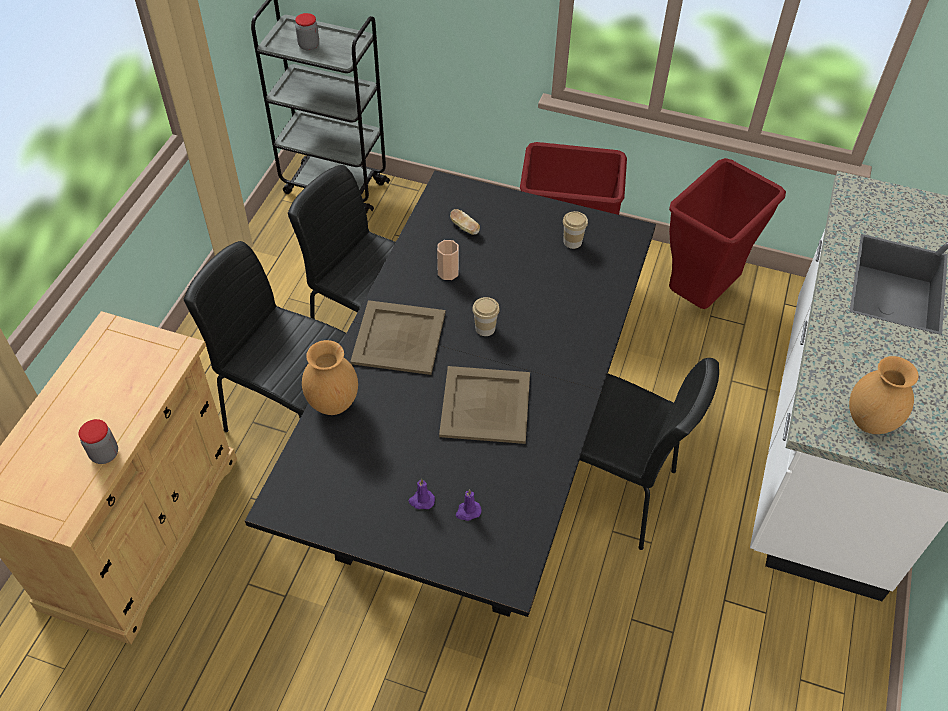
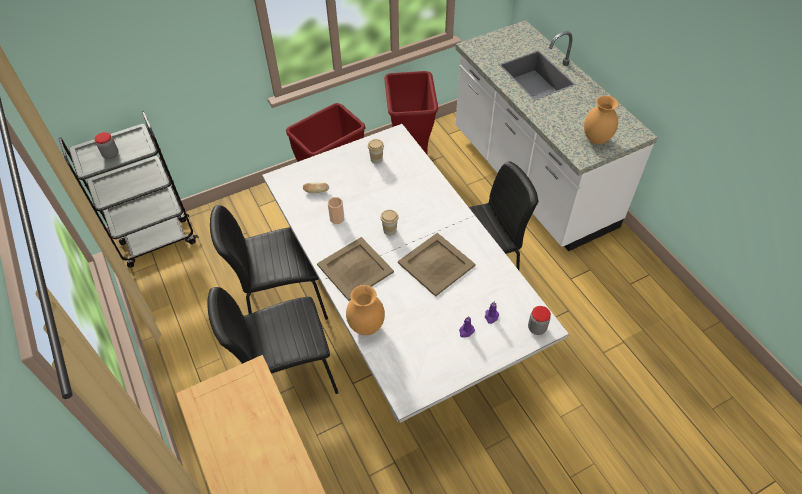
camera: 45 degrees left, 0 degrees up
jar [79,419,118,464] -> jar moved to [528,306,551,335]
black dining table [245,171,656,617] -> white dining table [262,124,569,423]

